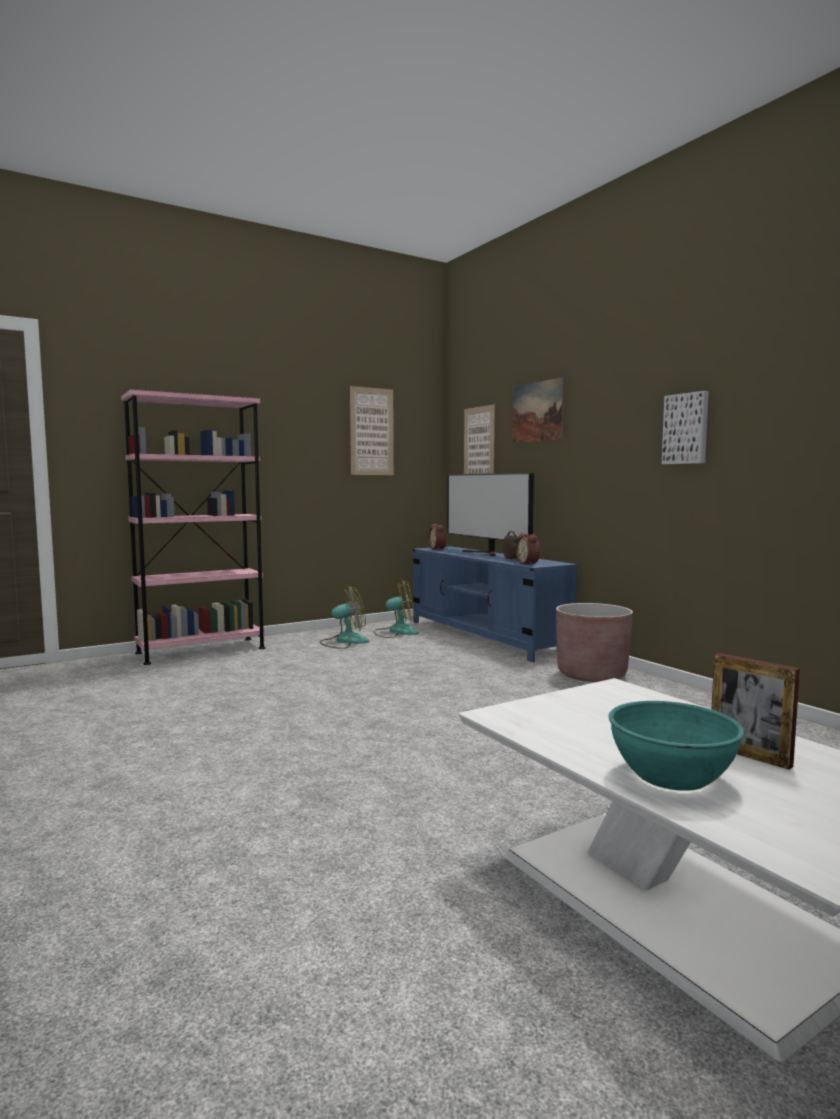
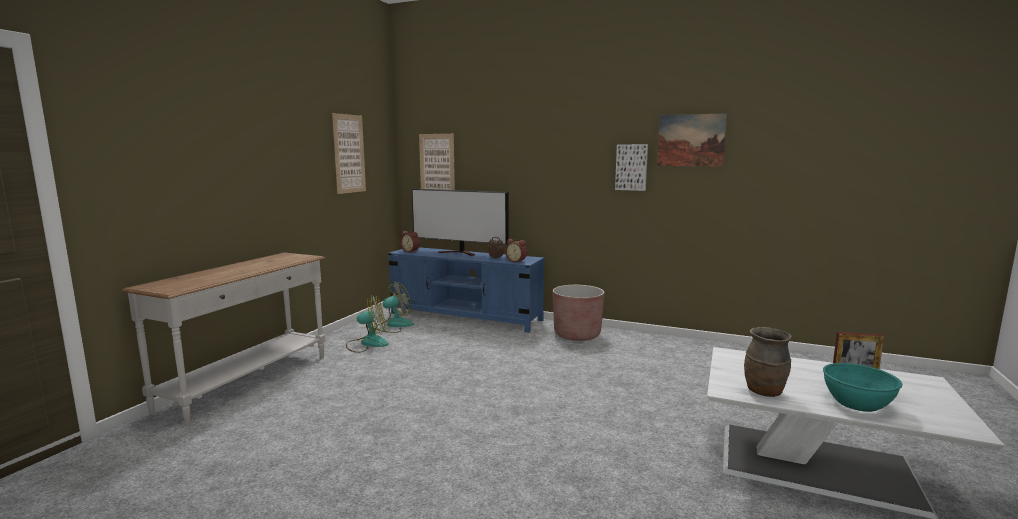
camera: 35 degrees left, 5 degrees up
pink bookcase [121,389,265,665] -> white console table [122,253,326,425]
fan [320,586,369,649] -> fan turned 45 degrees clockwise [346,295,389,353]
picture [513,377,564,443] -> picture moved to [657,113,727,167]
none -> brown vase [744,327,791,397]

